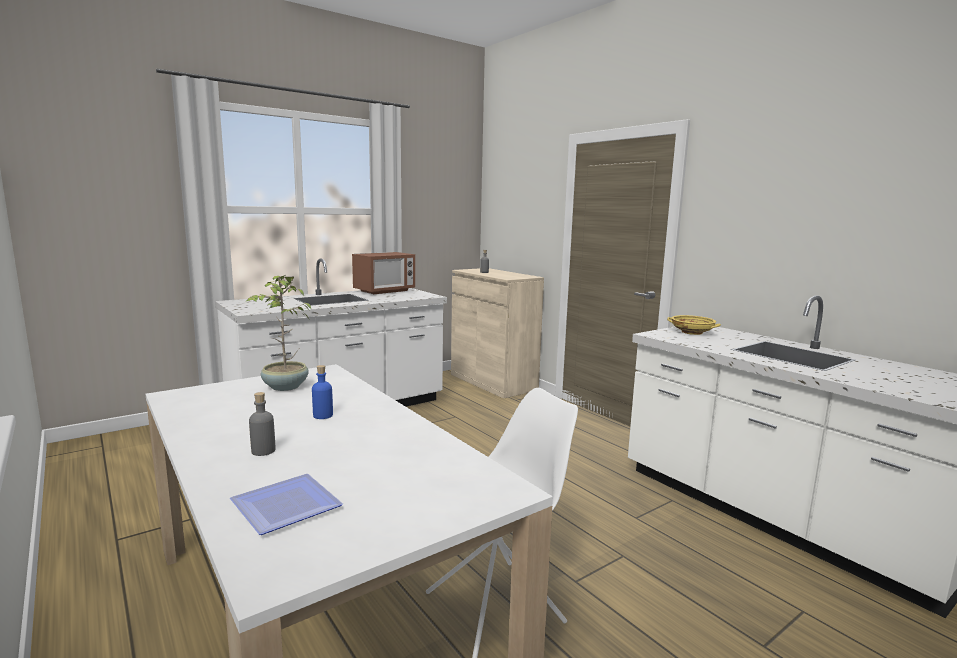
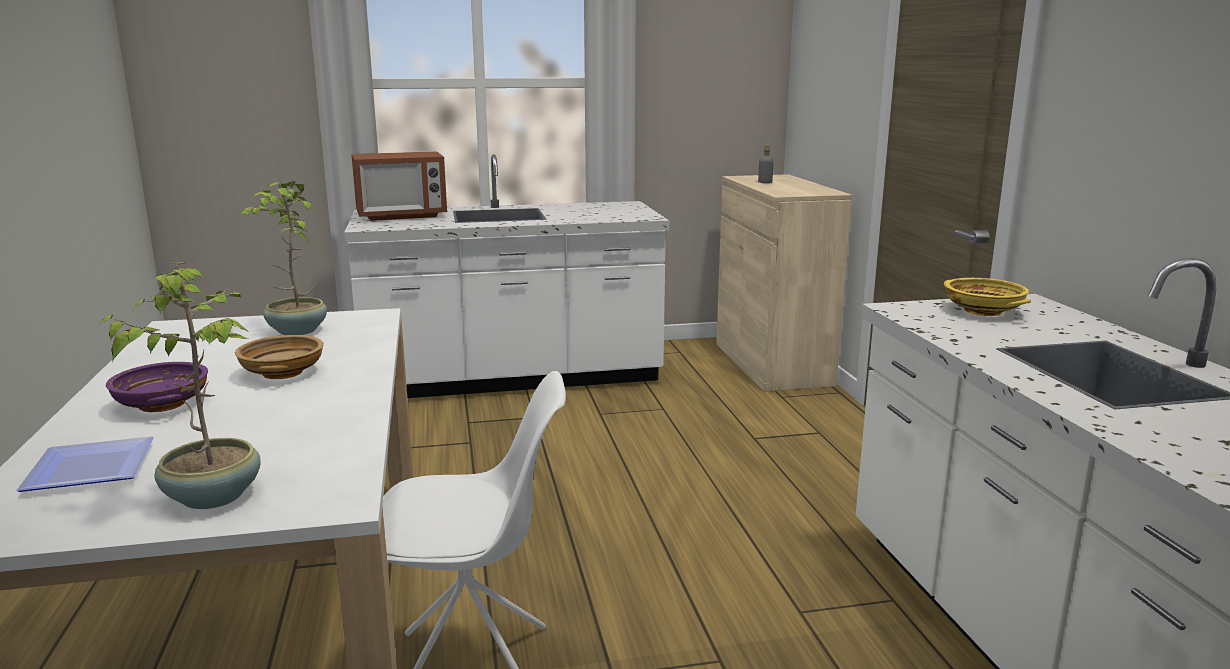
camera: 25 degrees right, 5 degrees up
grey bottle [249,392,276,456] -> purple bowl [106,362,208,412]
blue bottle [312,365,333,419] -> beige bowl [235,335,324,379]
microwave [352,252,415,294] -> microwave moved to [351,151,447,221]
none -> potted plant [97,262,261,509]

